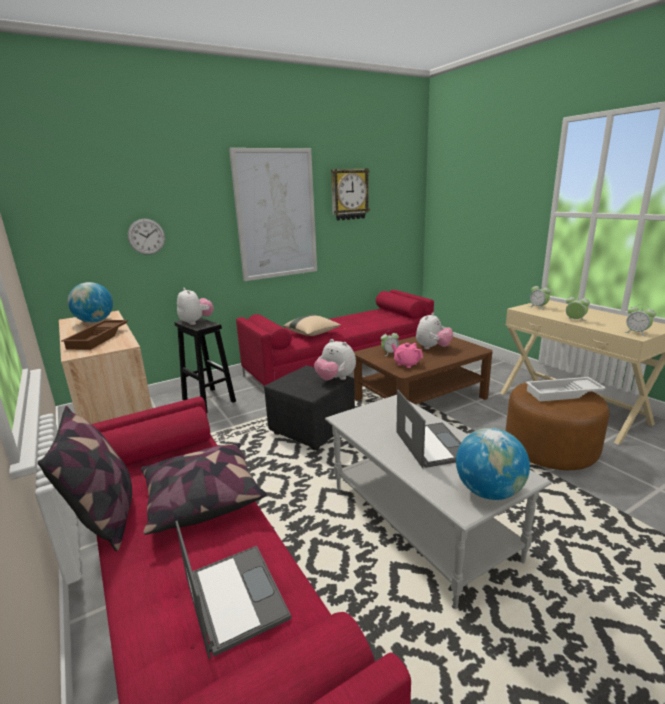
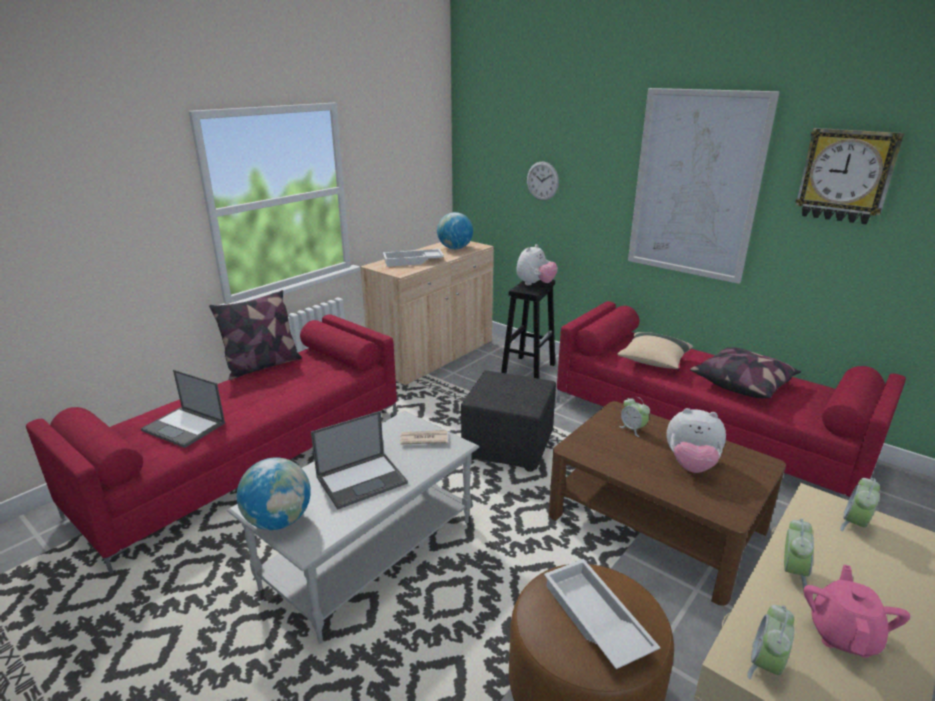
camera: 70 degrees right, 5 degrees up
brown tray [61,320,128,350] -> white tray [383,249,444,267]
pillow [141,443,267,535] -> pillow moved to [690,347,802,398]
laptop [175,521,291,659] -> laptop turned 75 degrees clockwise [141,370,225,448]
plush toy [314,339,356,381] -> none
pink teapot [391,343,423,368] -> pink teapot moved to [804,565,910,658]
none -> newspaper [400,430,448,444]

